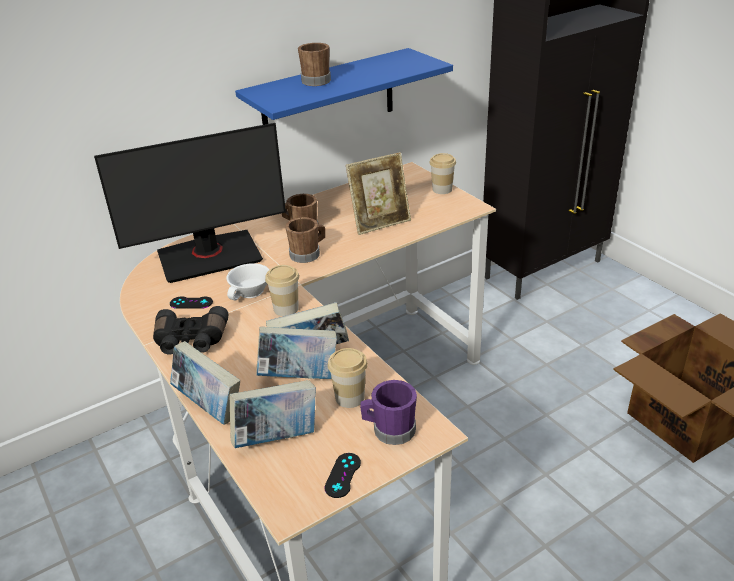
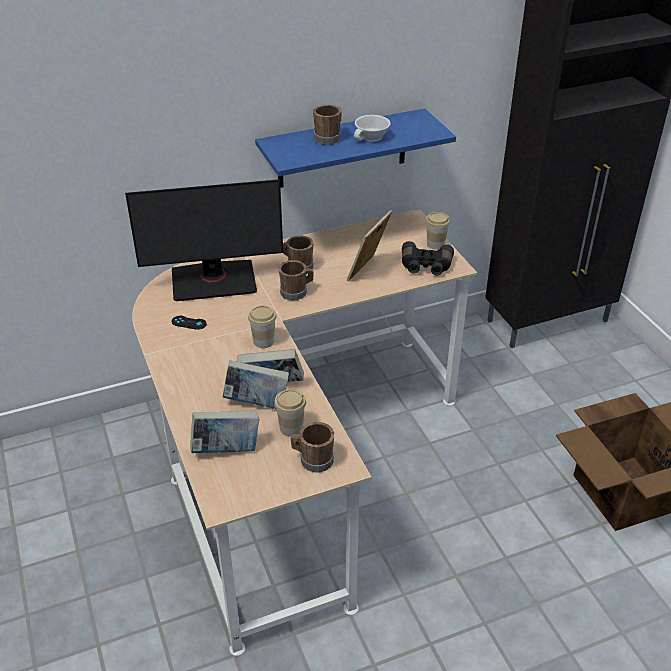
camera: 10 degrees right, 5 degrees up
black binoculars [153,306,229,355] -> black binoculars moved to [402,241,454,276]
book [170,341,240,425] -> none
white cup [226,263,269,300] -> white cup moved to [354,115,390,142]
black game controller [324,453,361,498] -> none
picture frame [346,152,411,235] -> picture frame turned 135 degrees clockwise [347,210,392,282]
purple mug [360,380,417,445] -> brown mug [291,422,334,473]

